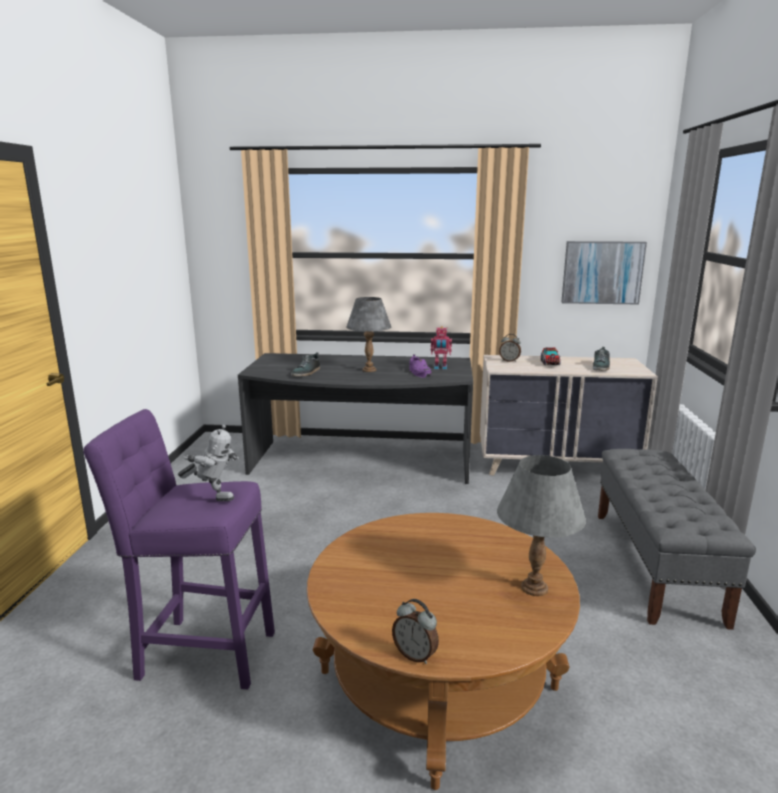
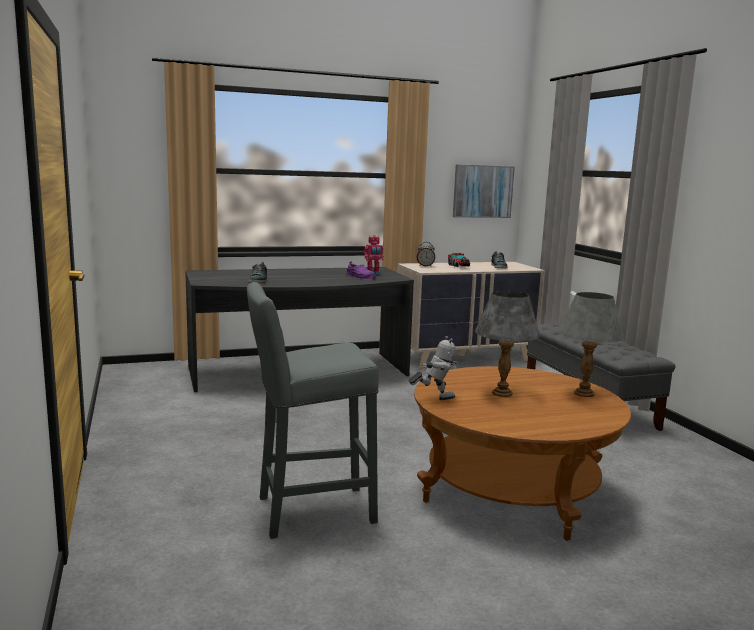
camera: 25 degrees left, 5 degrees down
purple stool [83,409,275,689] -> grey stool [247,282,379,539]
toy robot [178,425,239,501] -> toy robot moved to [409,336,458,400]
grey table lamp [346,297,391,372] -> grey table lamp moved to [475,291,540,397]
alarm clock [392,599,439,664] -> none

